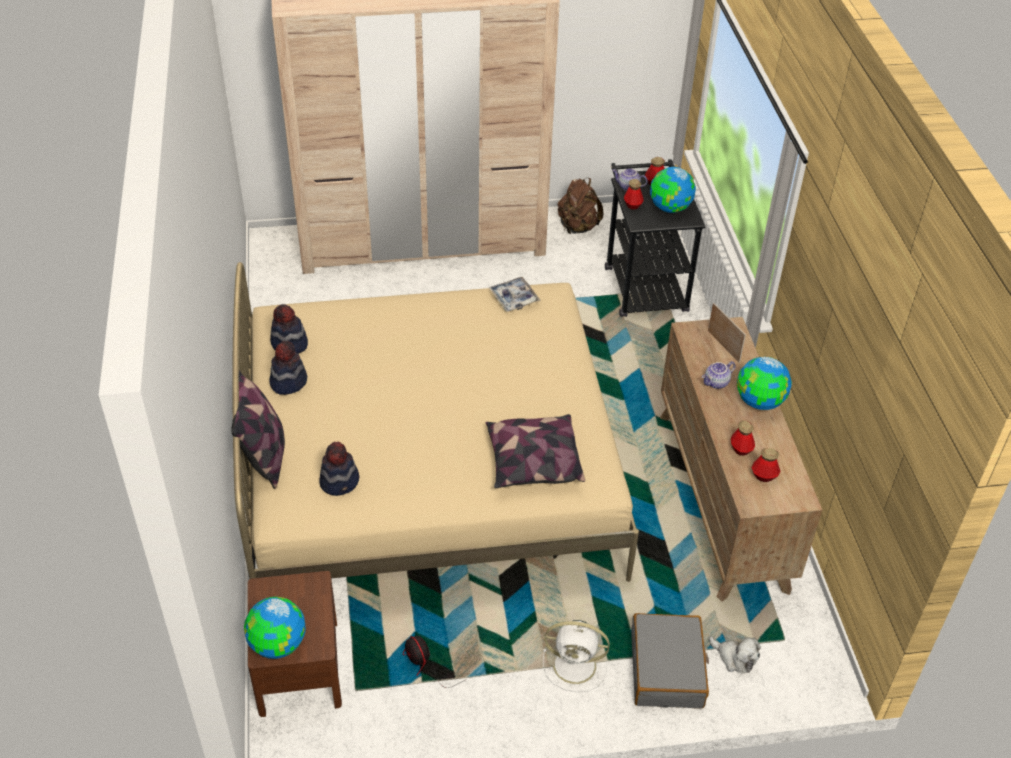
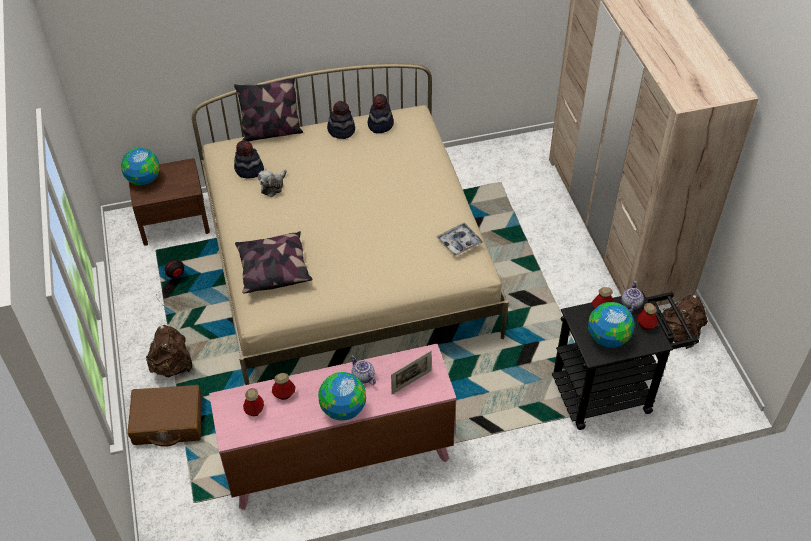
camera: 85 degrees right, 5 degrees up
white fan [543,620,610,692] -> brown backpack [146,325,192,377]
grey suitcase [631,613,709,709] -> brown suitcase [128,385,202,447]
brown dresser [660,317,822,602] -> pink dresser [209,344,457,510]
plush toy [709,637,761,674] -> plush toy moved to [258,169,287,197]

